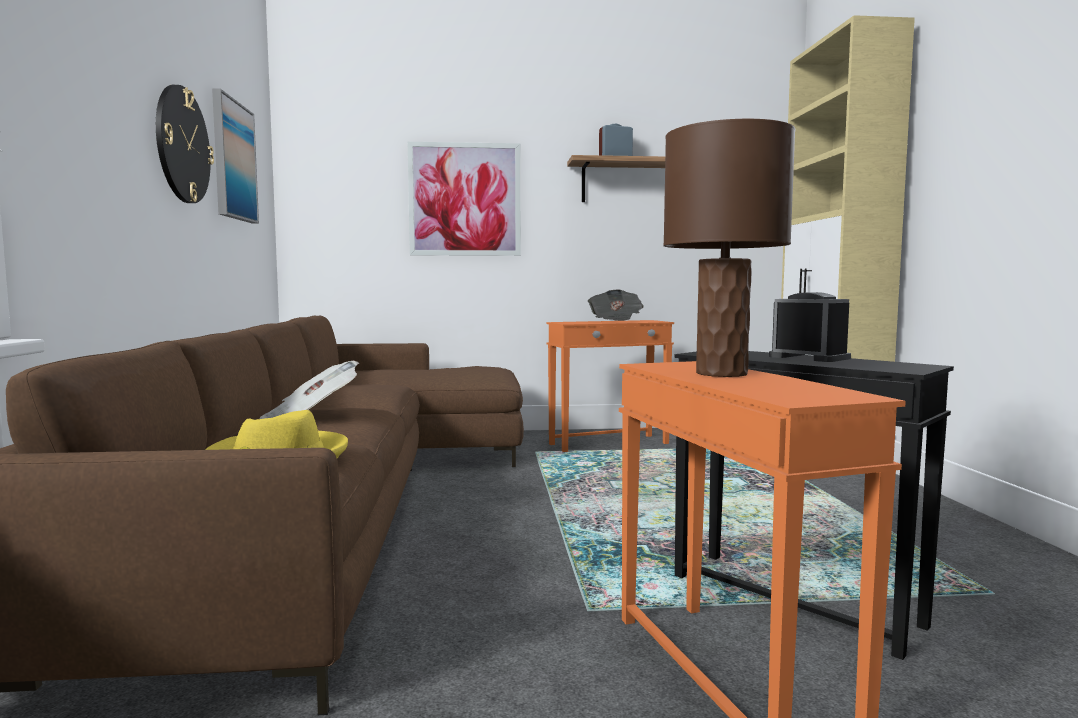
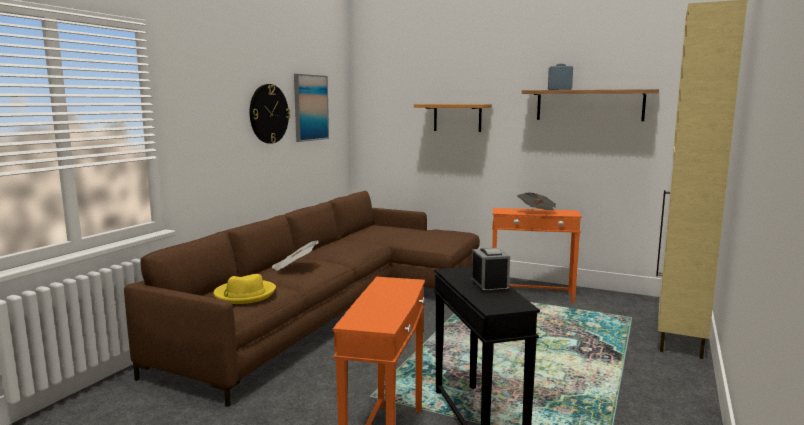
camera: 30 degrees right, 5 degrees up
picture [408,142,521,256] -> shelf [414,104,492,132]
brown table lamp [663,119,795,377] -> none

